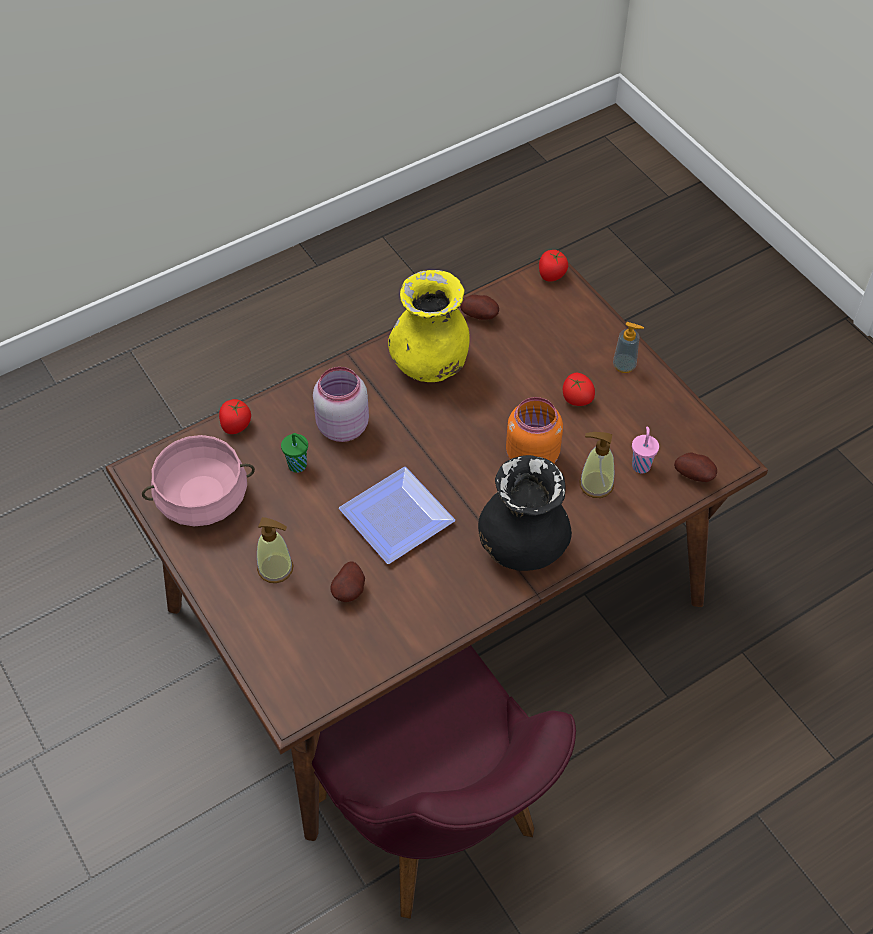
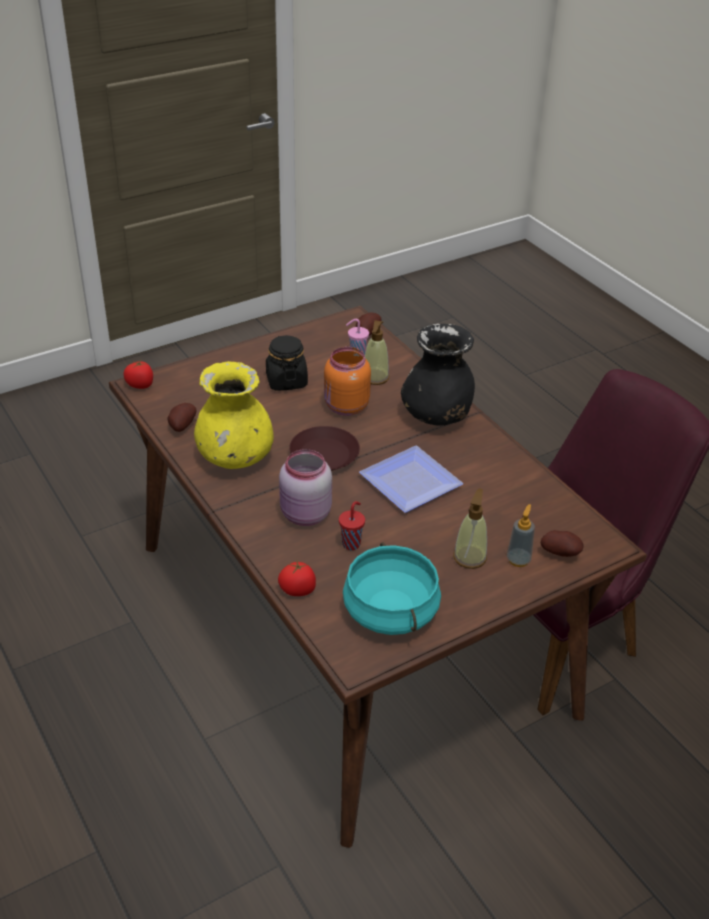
camera: 90 degrees left, 15 degrees down
pink cooking pot [142,435,255,526] -> turquoise cooking pot [343,542,441,635]
green cup [281,433,308,473] -> red cup [339,501,365,550]
potato [330,561,365,602] -> potato moved to [541,530,583,557]
tomato [563,373,595,406] -> black jar [266,335,308,391]
soap dispenser [613,322,644,373] -> soap dispenser moved to [507,504,535,567]
none -> brown plate [289,426,360,471]

